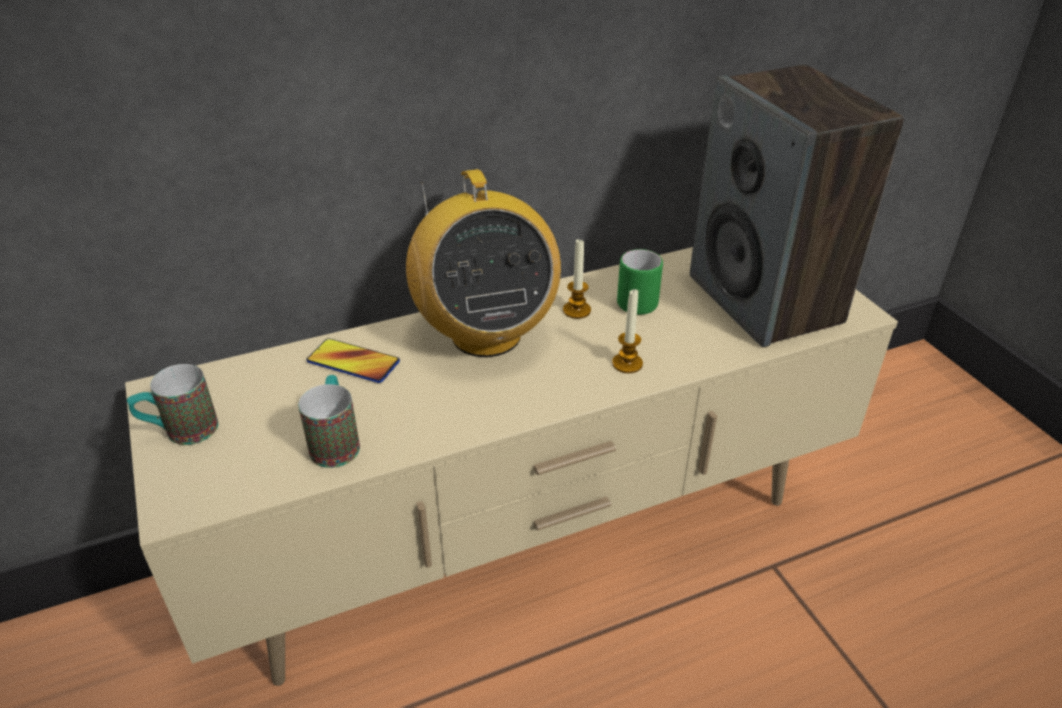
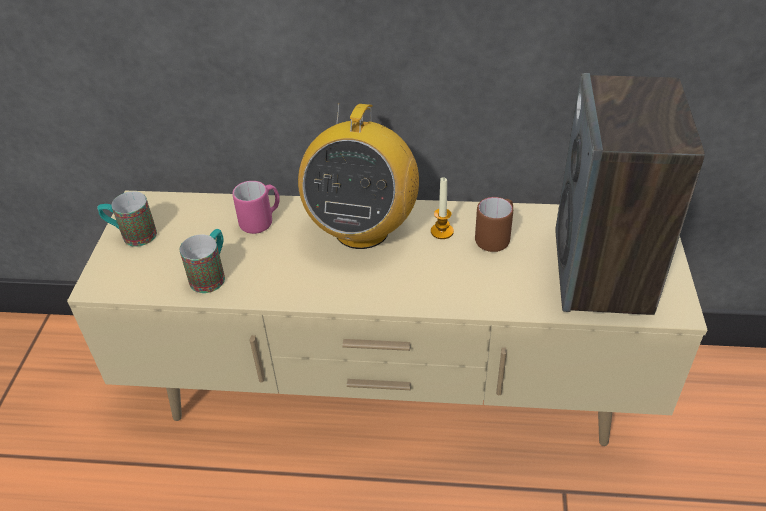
camera: 30 degrees right, 5 degrees up
phone [306,338,400,383] -> pink mug [232,181,280,234]
candle [612,289,643,373] -> none
green mug [617,249,663,315] -> brown mug [475,197,513,252]

